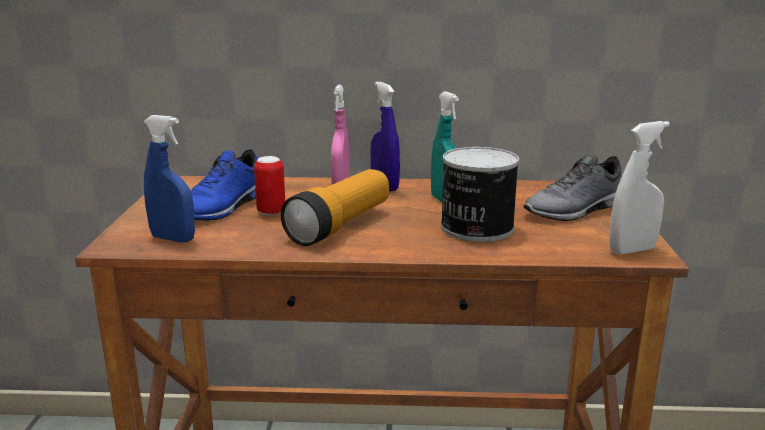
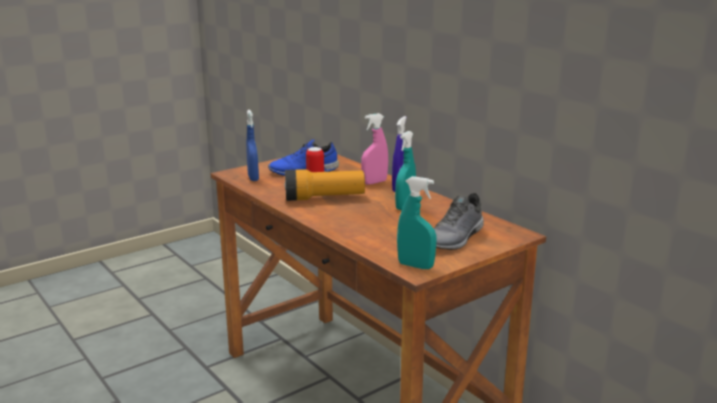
camera: 50 degrees right, 0 degrees up
can [441,147,519,242] -> none
grey shoe [523,154,622,221] -> grey shoe turned 75 degrees counterclockwise [433,193,484,250]
white spray bottle [610,121,670,254] -> turquoise spray bottle [397,176,437,269]

